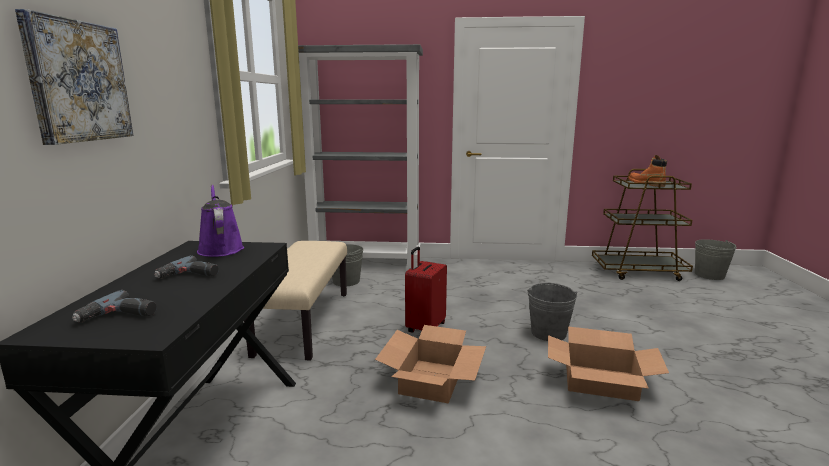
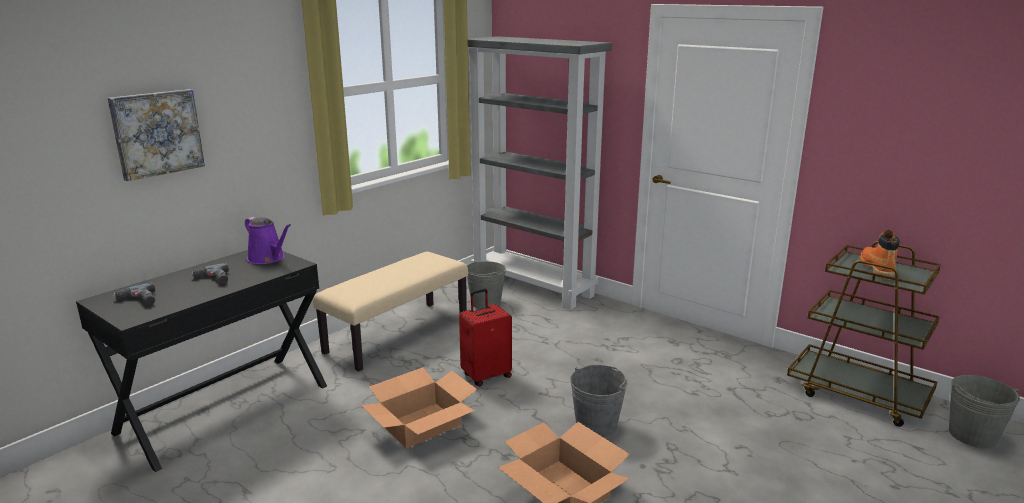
camera: 35 degrees right, 5 degrees up
purple watering can [197,185,244,257] -> purple watering can turned 120 degrees clockwise [245,217,291,264]

